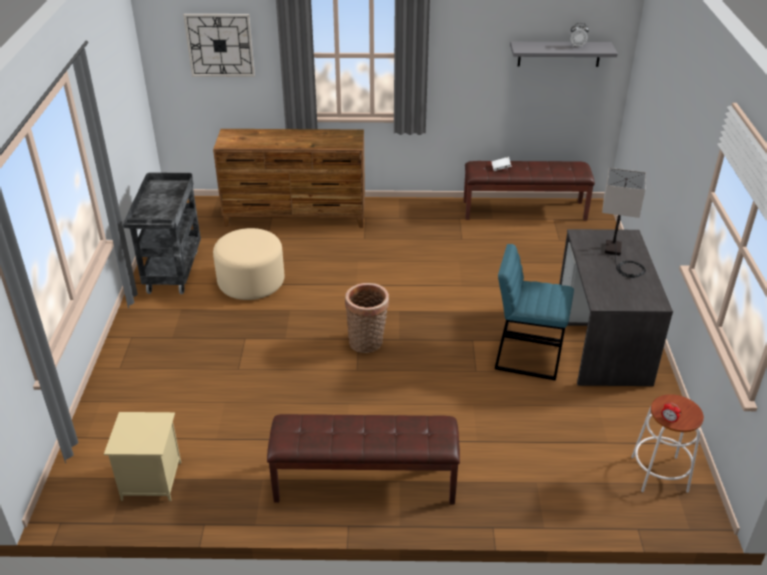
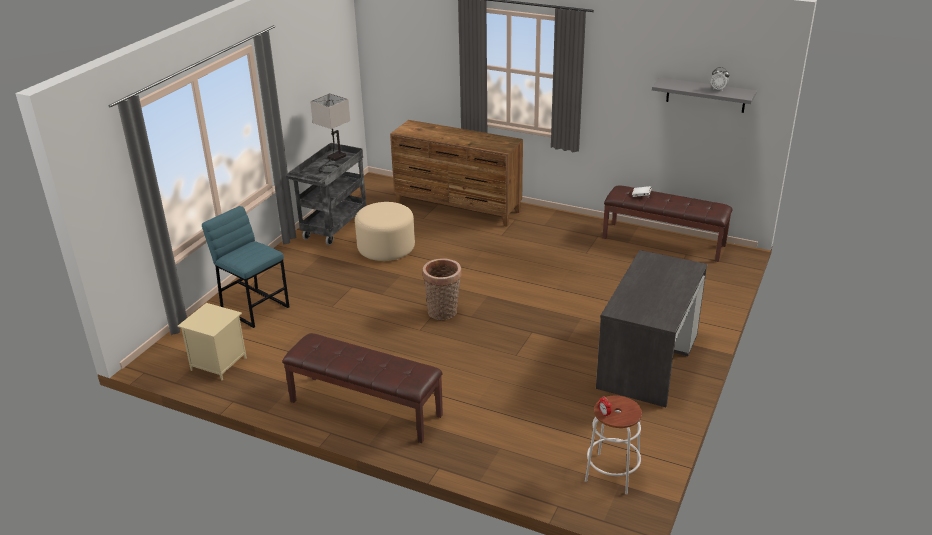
camera: 25 degrees right, 5 degrees down
wall clock [183,14,255,77] -> none
blue stool [495,244,574,381] -> blue stool moved to [202,206,289,328]
table lamp [602,168,646,279] -> table lamp moved to [310,93,350,173]

